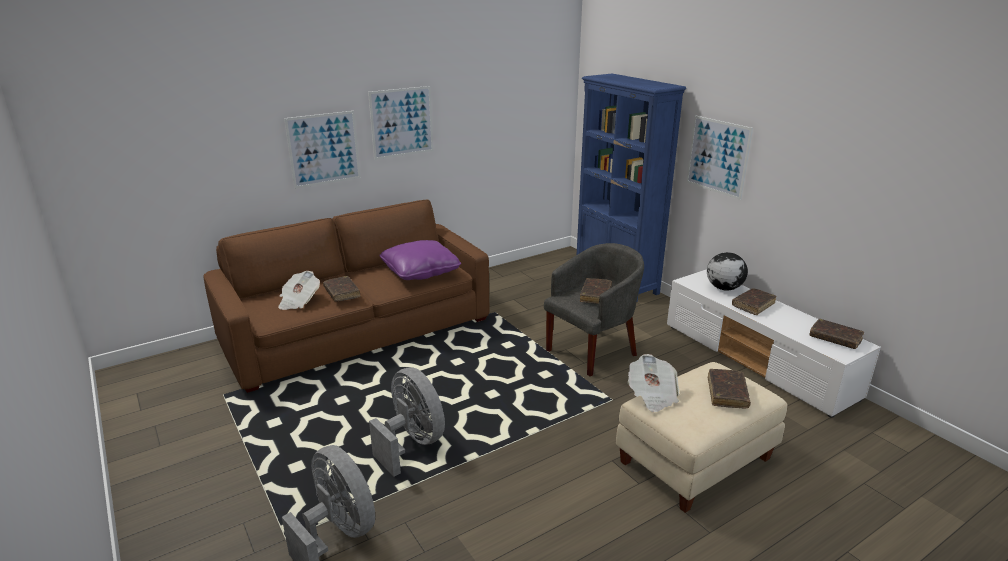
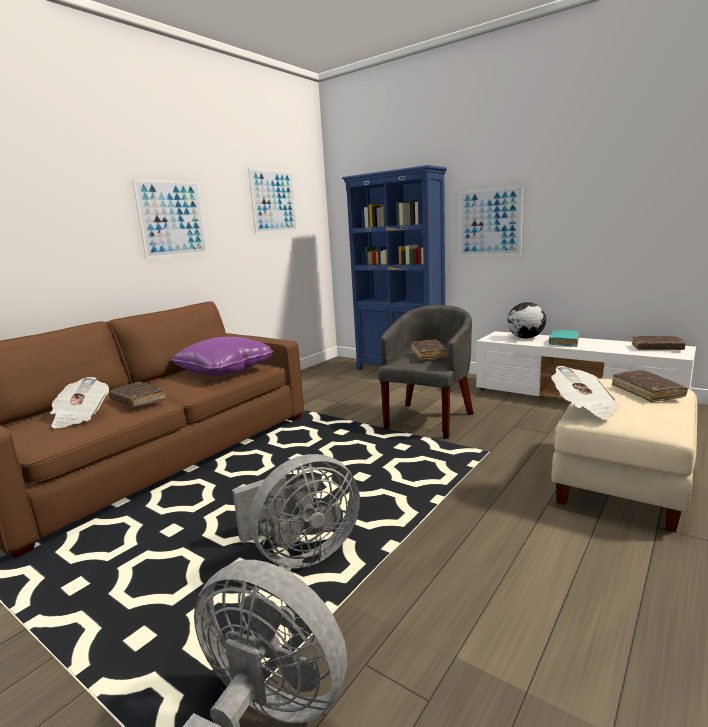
camera: 20 degrees left, 10 degrees down
picture [284,111,361,189] -> picture moved to [248,168,298,234]
grey fan [369,367,445,477] -> grey fan turned 120 degrees clockwise [232,454,360,568]
brown book [732,288,777,315] -> turquoise book [549,330,579,347]

